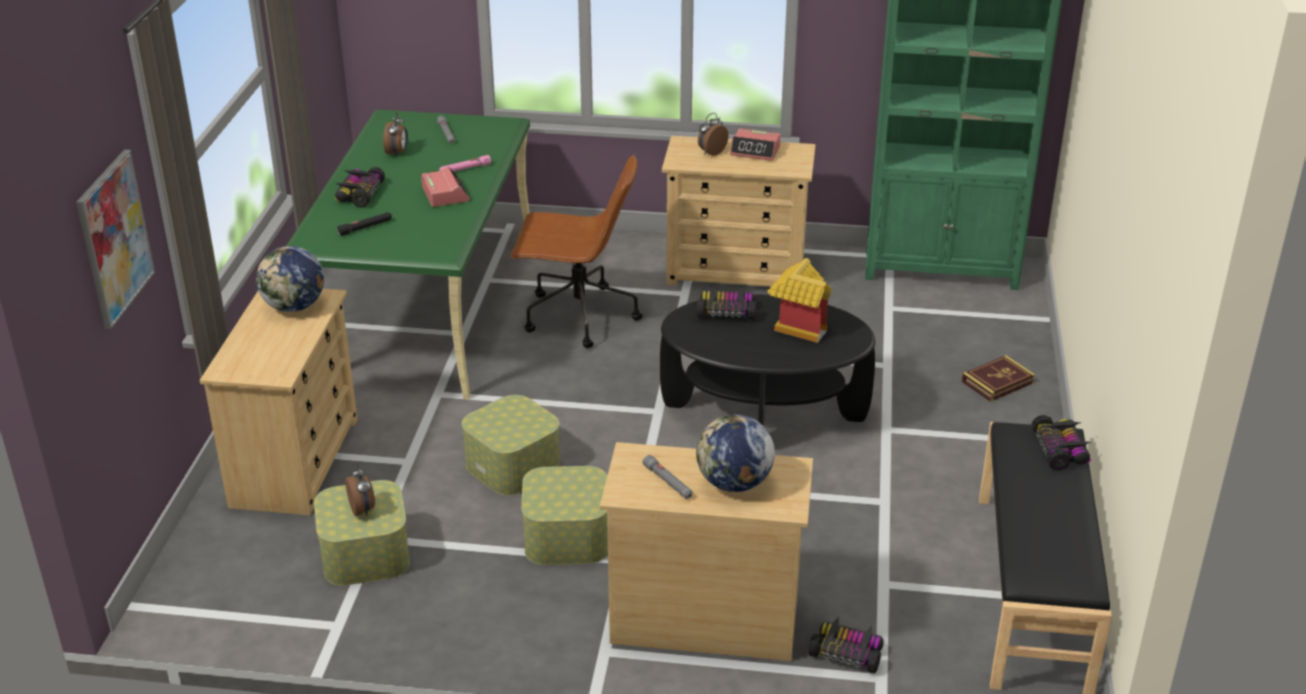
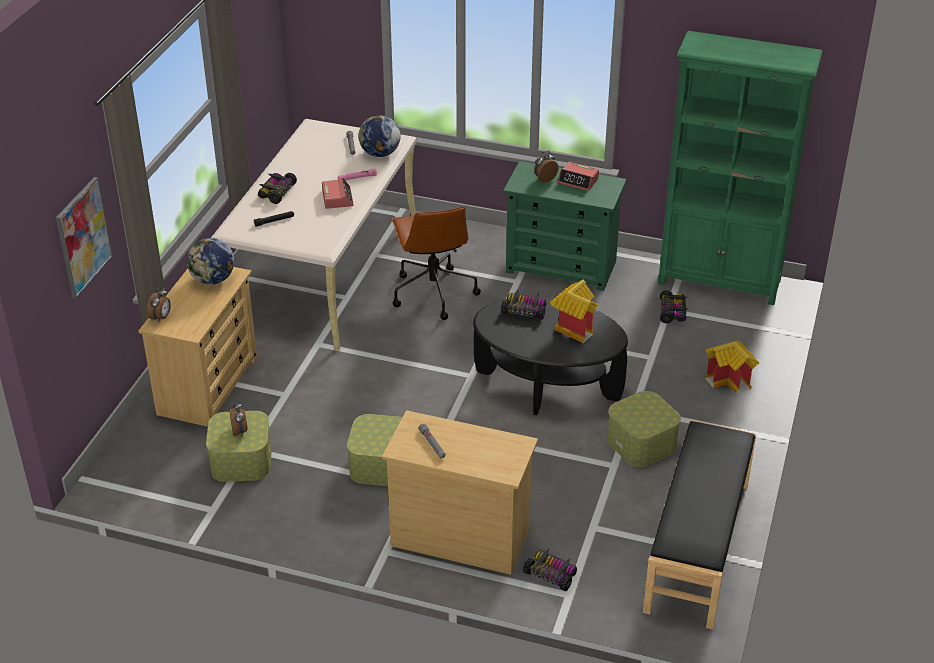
camera: 10 degrees right, 5 degrees up
green desk [286,110,530,399] -> beige desk [211,119,417,351]
alarm clock [383,112,408,157] -> alarm clock moved to [146,287,171,322]
storage box [462,395,560,496] -> storage box moved to [607,391,681,467]
brown office chair [511,155,643,348] -> brown office chair turned 60 degrees clockwise [392,206,481,320]
beige dresser [662,136,816,287] -> green dresser [503,161,626,291]
globe [696,414,775,492] -> globe moved to [358,115,400,157]
book [962,355,1035,402] -> toy house [705,341,759,394]
toy car [1031,415,1091,470] -> toy car moved to [660,290,687,324]

